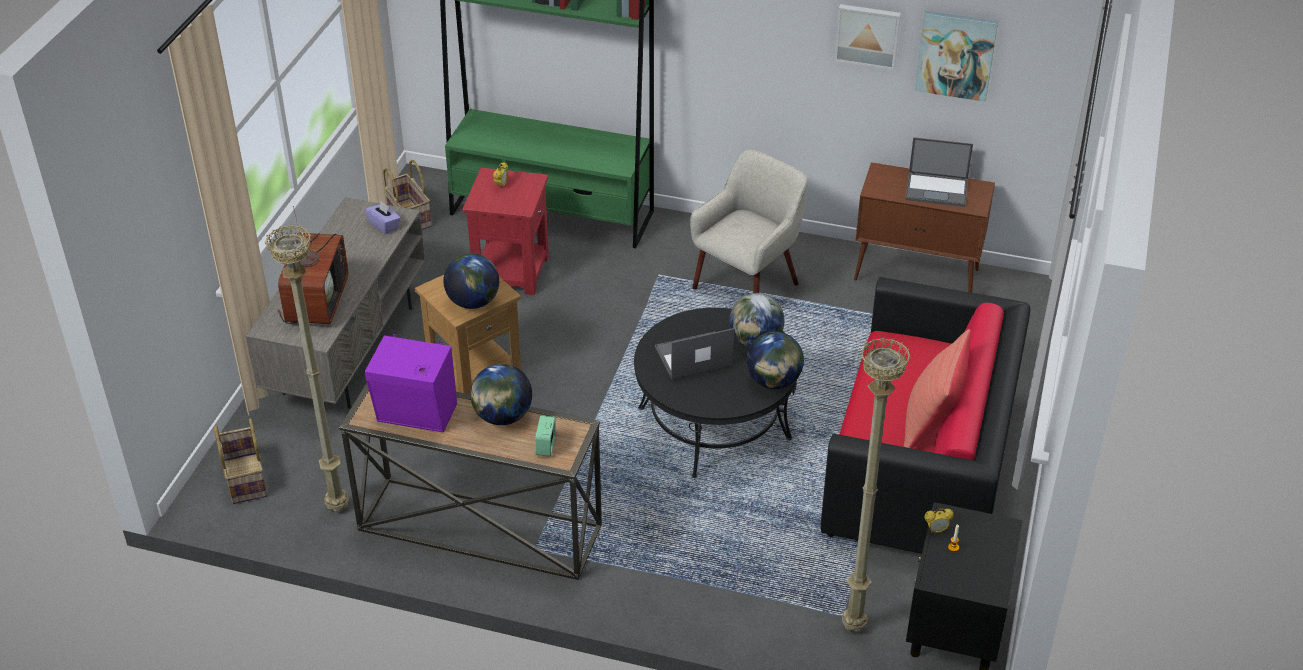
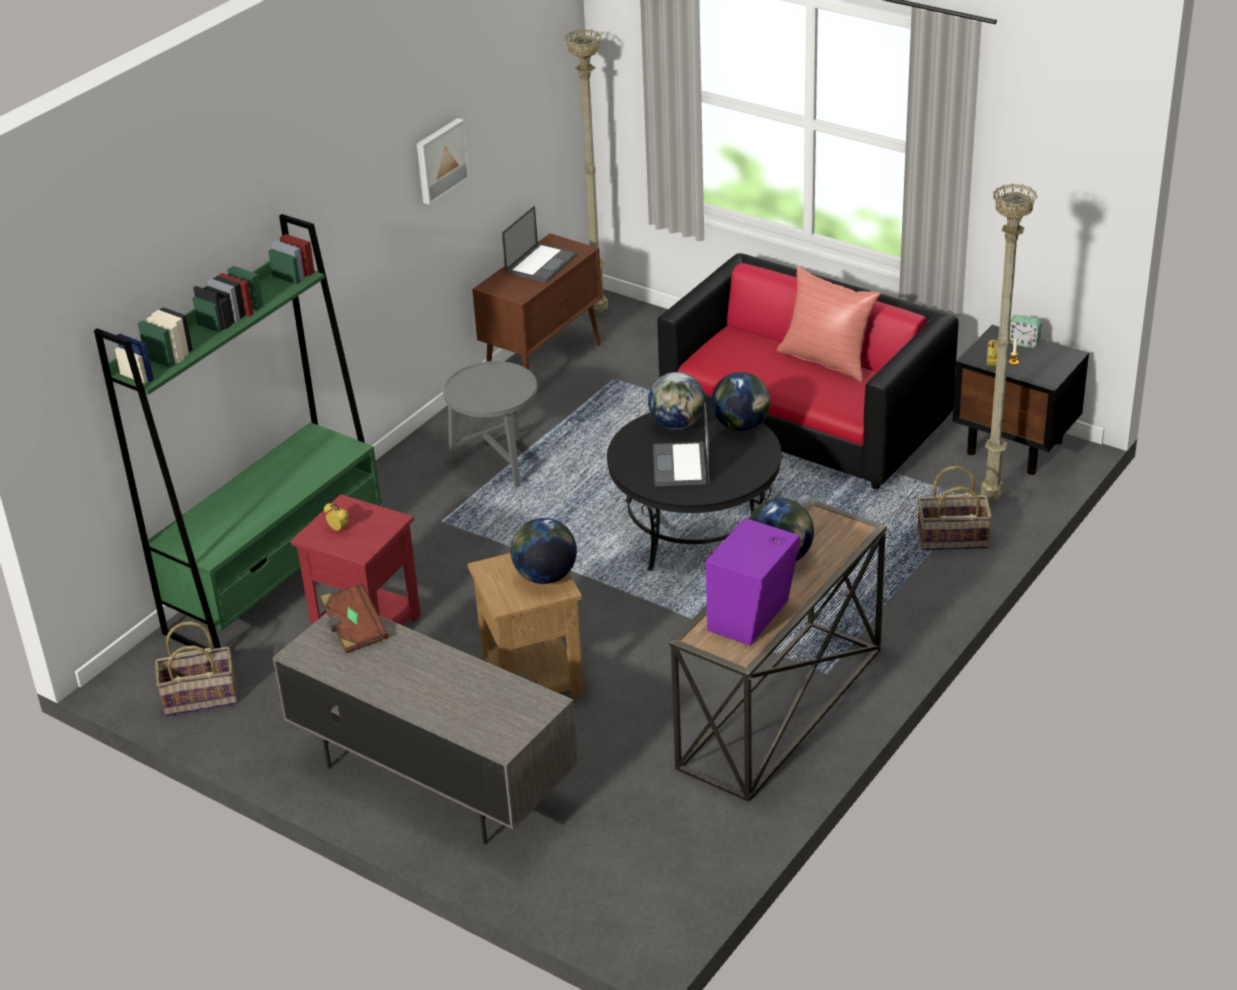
camera: 70 degrees left, 5 degrees down
basket [214,418,267,504] -> basket moved to [917,466,992,550]
beige floor lamp [265,224,349,512] -> beige floor lamp moved to [564,28,608,313]
television [278,206,349,324] -> none
purple tissue box [365,201,401,234] -> brown book [321,583,389,653]
alarm clock [536,415,556,456] -> alarm clock moved to [1009,315,1042,348]
beige armchair [690,150,808,293] -> grey side table [443,361,537,488]
picture [915,11,998,102] -> none

